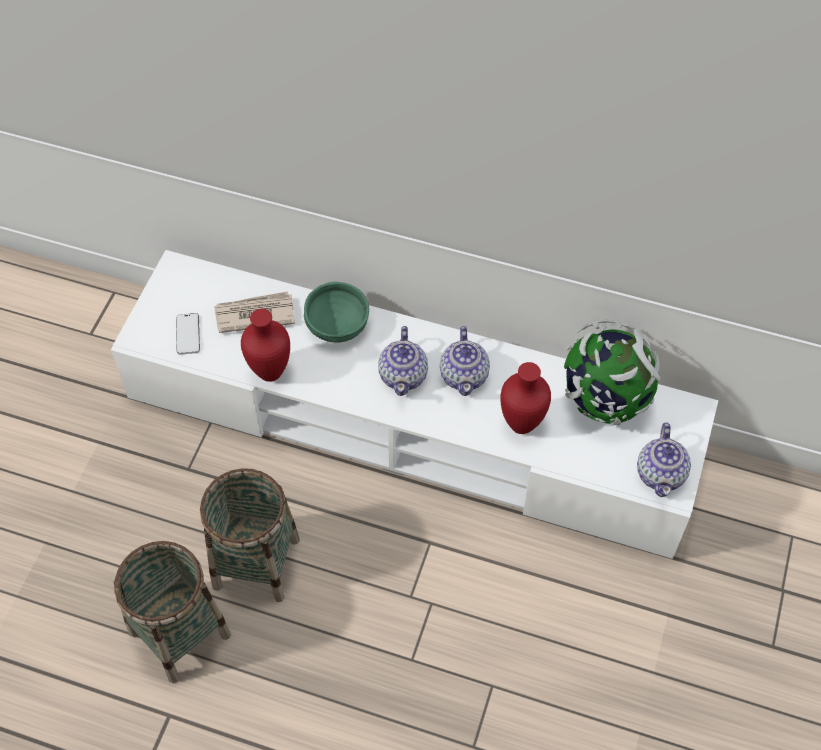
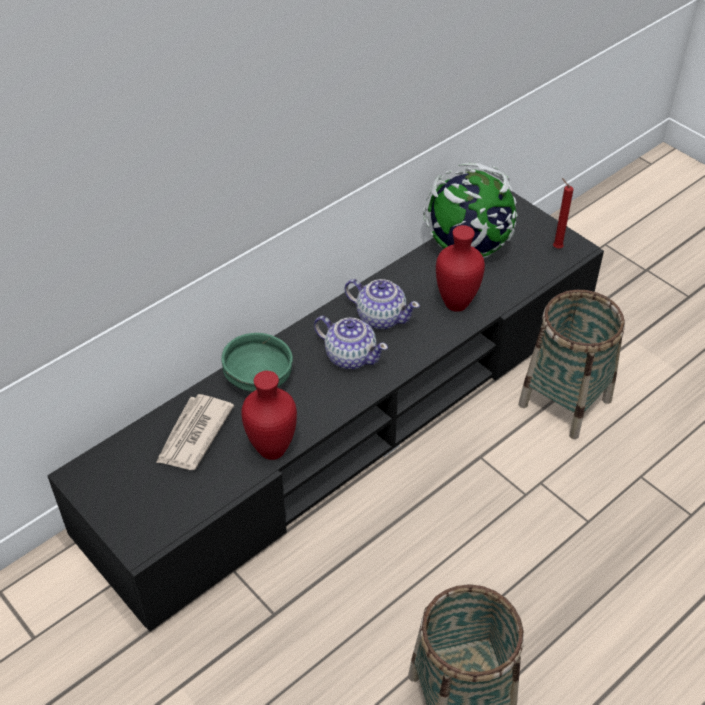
camera: 60 degrees left, 10 degrees down
white tv stand [111,250,718,559] -> black tv stand [47,190,604,631]
phone [176,313,200,355] -> none
basket [200,468,300,602] -> basket moved to [518,290,625,439]
teapot [637,422,691,497] -> red candle [553,178,573,248]

